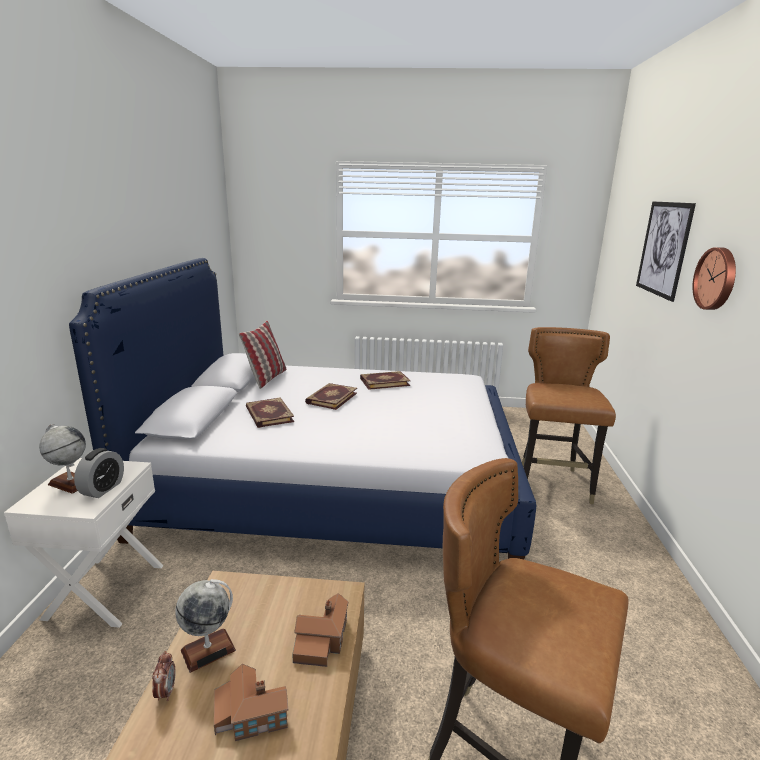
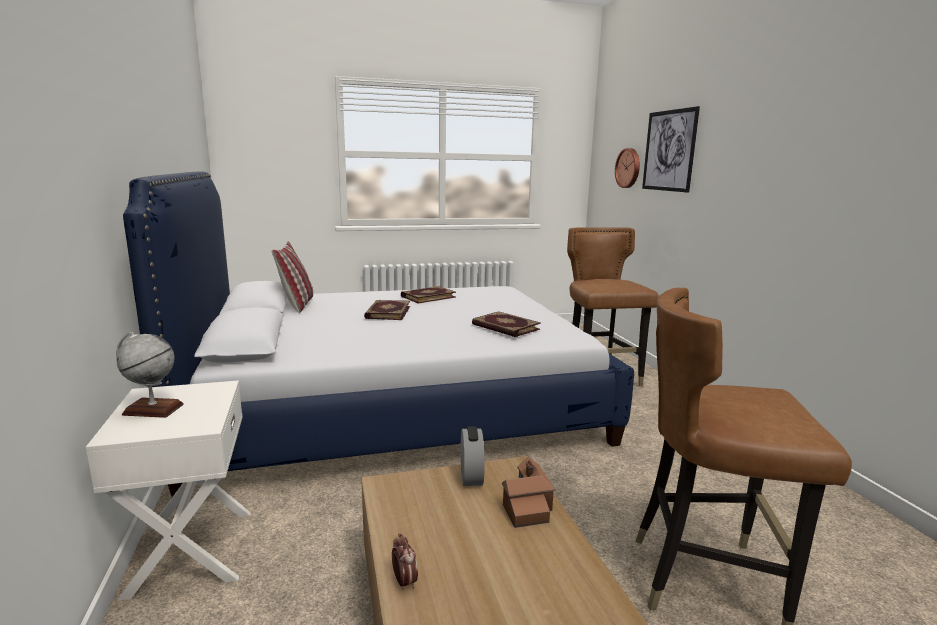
camera: 20 degrees left, 5 degrees down
alarm clock [74,448,124,498] -> alarm clock moved to [461,426,485,486]
globe [175,579,236,673] -> none
toy house [214,664,288,741] -> none
book [246,397,294,428] -> book moved to [472,311,541,337]
wall clock [692,247,736,310] -> wall clock moved to [615,148,640,188]

